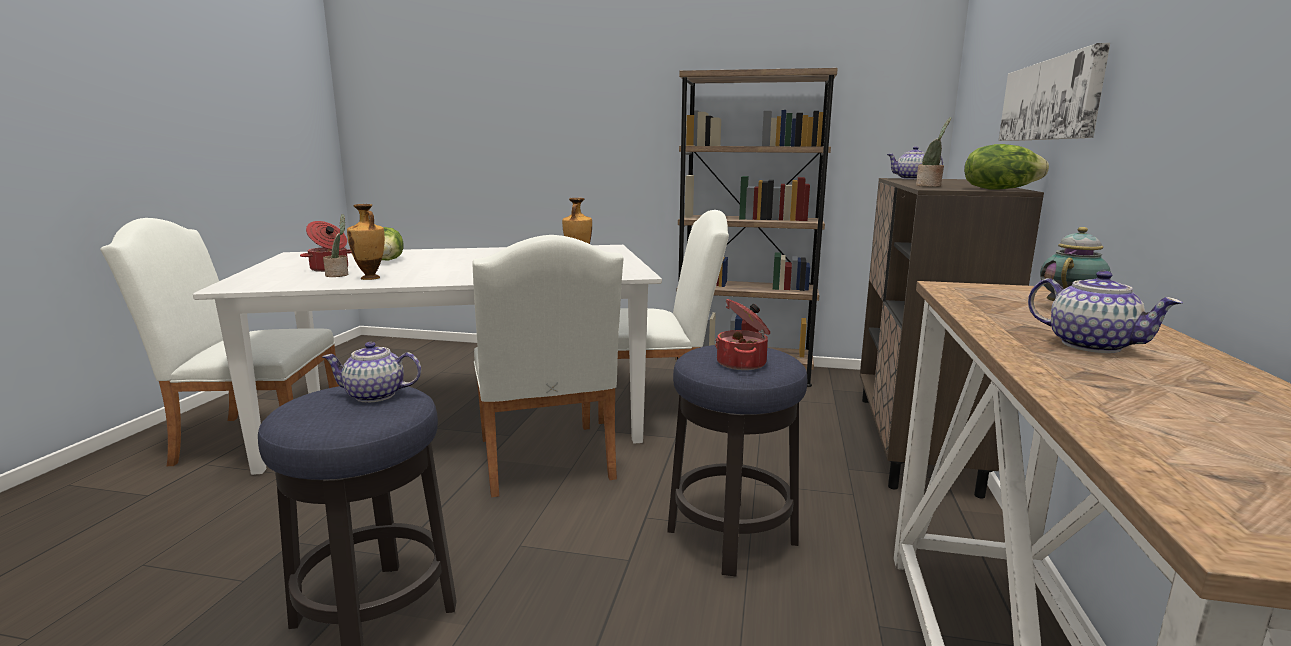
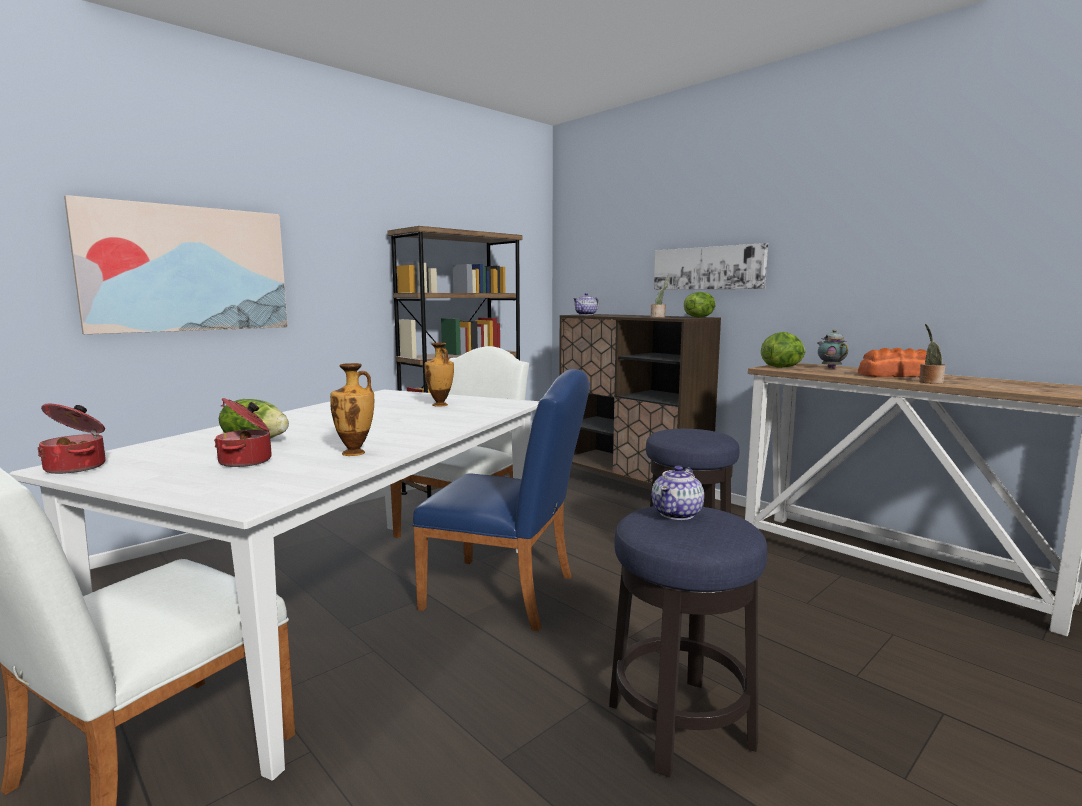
camera: 55 degrees left, 5 degrees down
potted plant [323,214,349,277] -> potted plant moved to [919,324,946,384]
white chair [472,235,624,497] -> blue chair [412,369,590,631]
cooking pot [715,299,770,370] -> cooking pot moved to [37,404,106,474]
teapot [1028,271,1183,353] -> bread [858,348,927,377]
none -> picture [64,195,288,334]
none -> lettuce [761,332,805,368]

